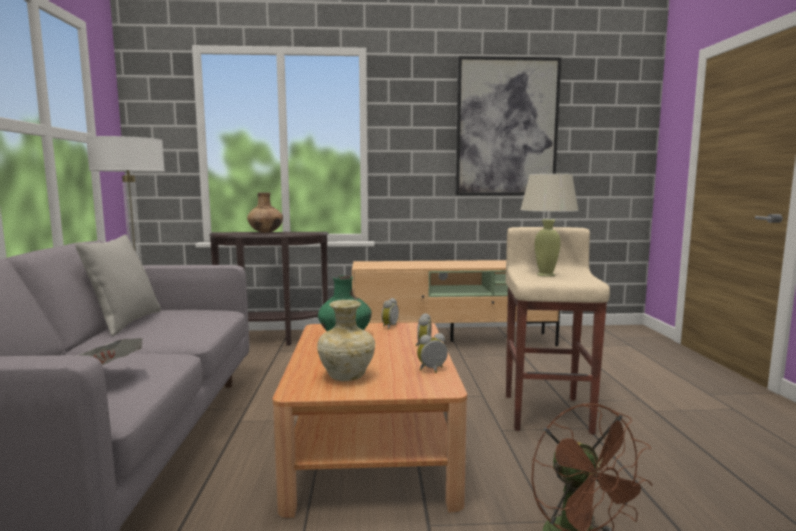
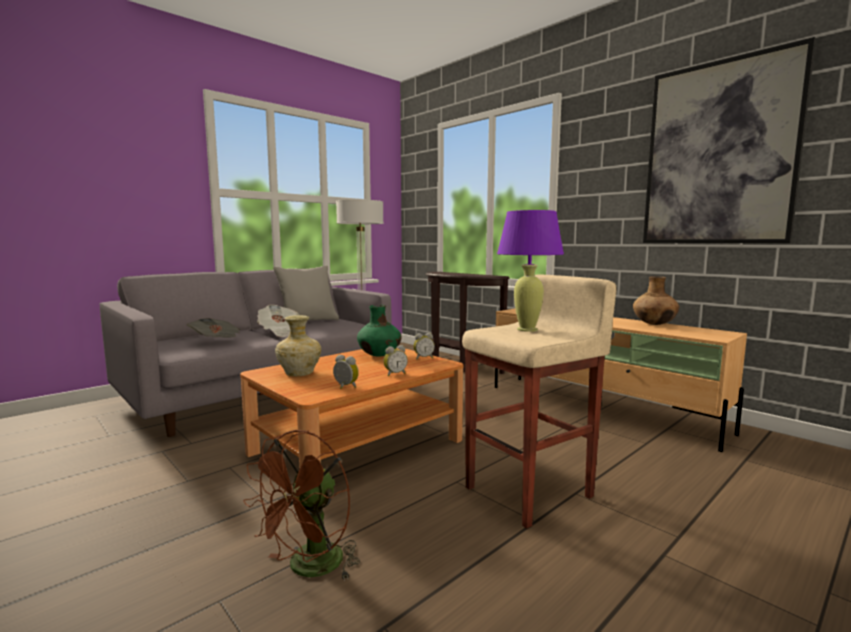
camera: 50 degrees right, 0 degrees up
brown vase [247,193,283,233] -> brown vase moved to [633,276,679,325]
beige table lamp [520,174,579,277] -> purple table lamp [497,210,564,332]
none -> newspaper [257,305,299,337]

